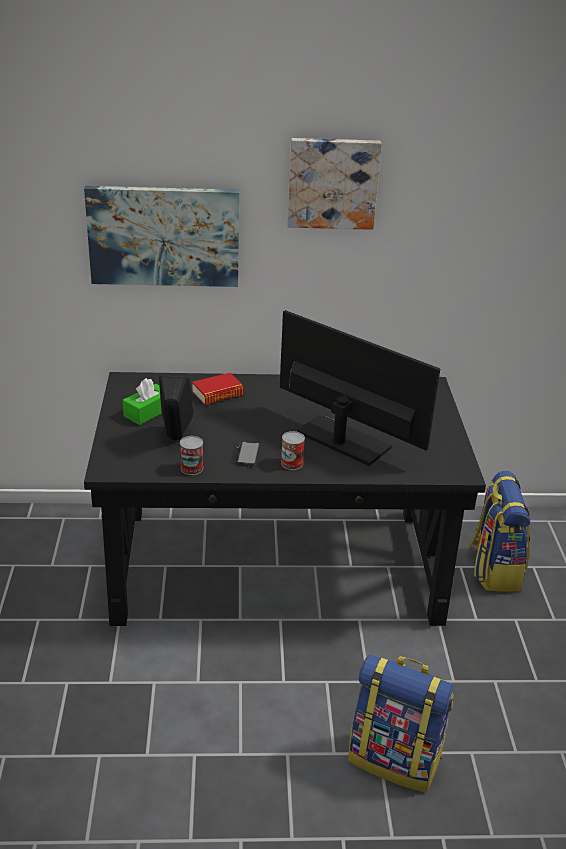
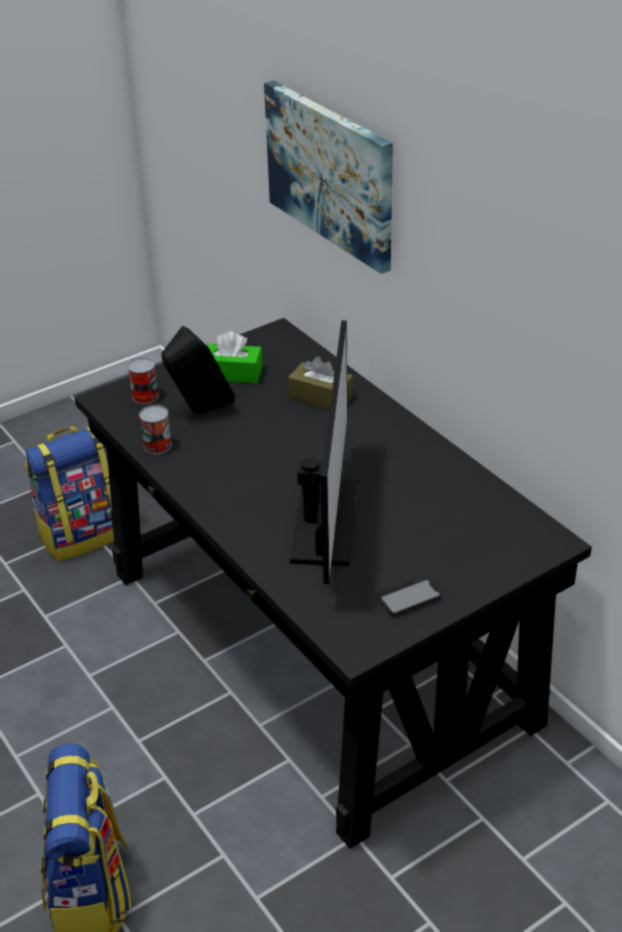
camera: 60 degrees right, 5 degrees up
book [192,373,244,405] -> brown tissue box [288,356,353,409]
phone [230,441,260,467] -> phone moved to [375,577,441,614]
can [281,431,305,470] -> can moved to [128,357,159,404]
picture [287,138,382,230] -> none
backpack [468,471,530,592] -> backpack moved to [25,426,114,562]

